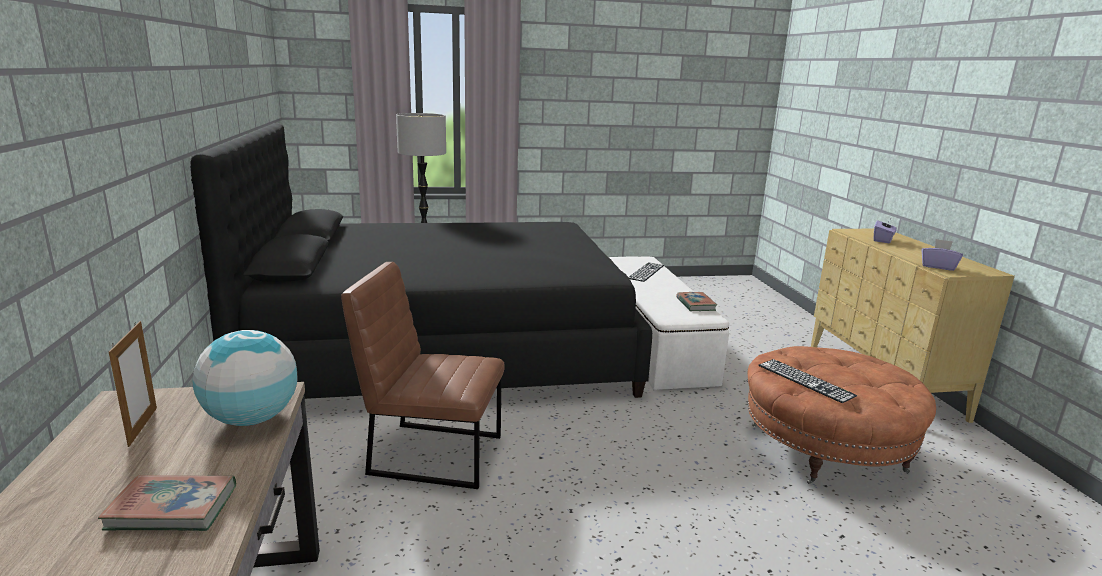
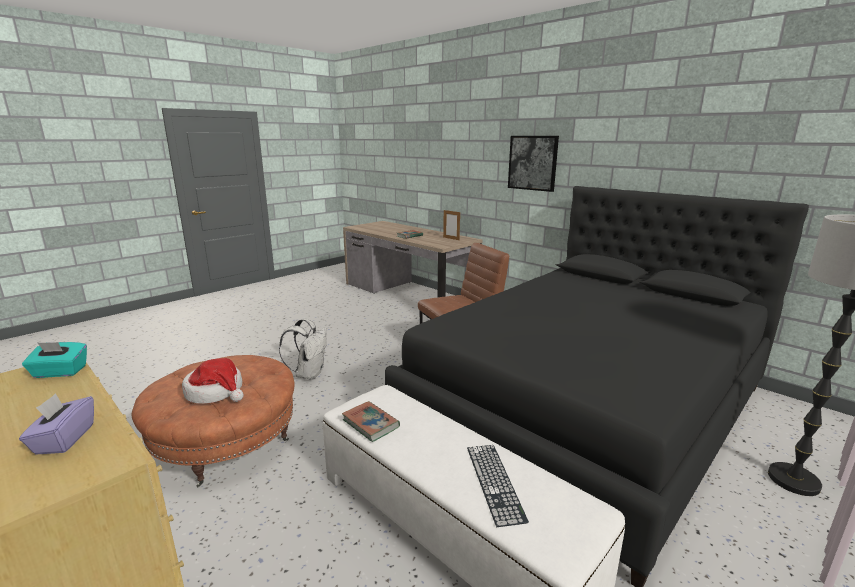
camera: 145 degrees right, 0 degrees up
globe [193,330,297,426] -> none
keyboard [758,359,857,403] -> none
purple tissue box [921,239,963,271] -> turquoise tissue box [22,342,87,378]
none -> hat [182,358,244,404]
none -> white backpack [279,319,327,380]
none -> picture [508,136,559,192]

